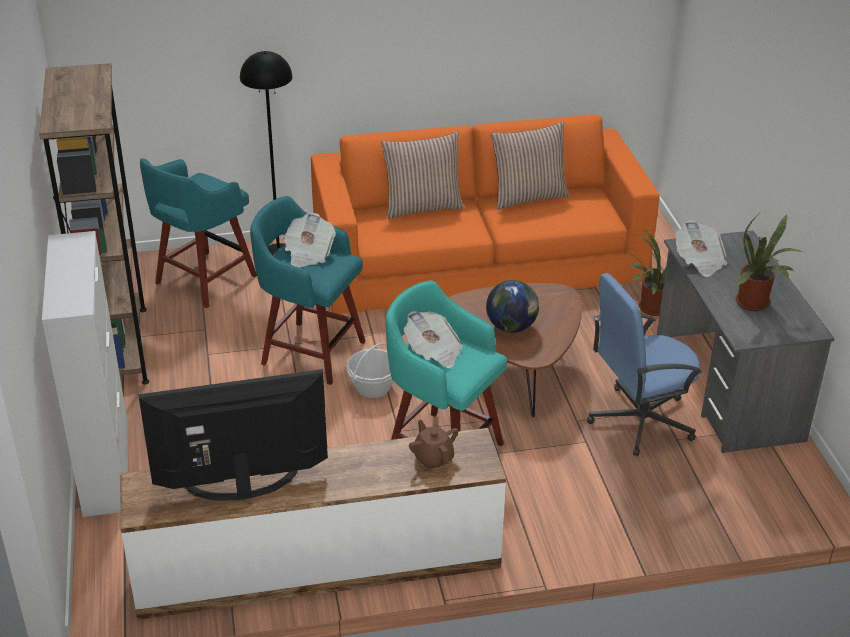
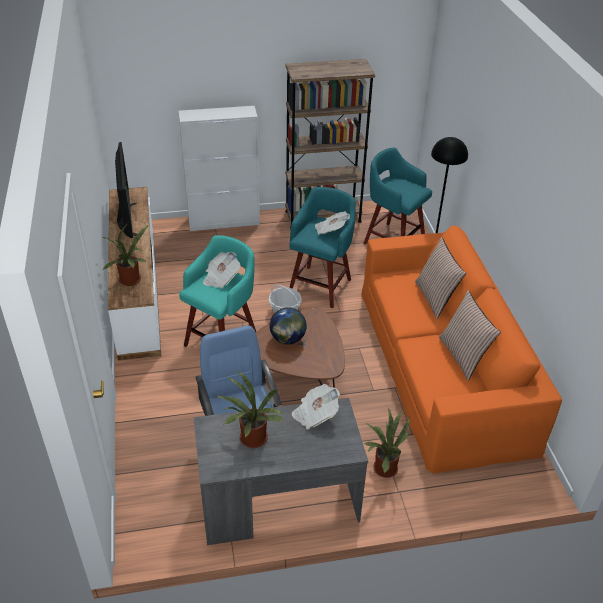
camera: 90 degrees right, 5 degrees up
brown teapot [409,420,458,470] -> potted plant [102,223,148,286]

